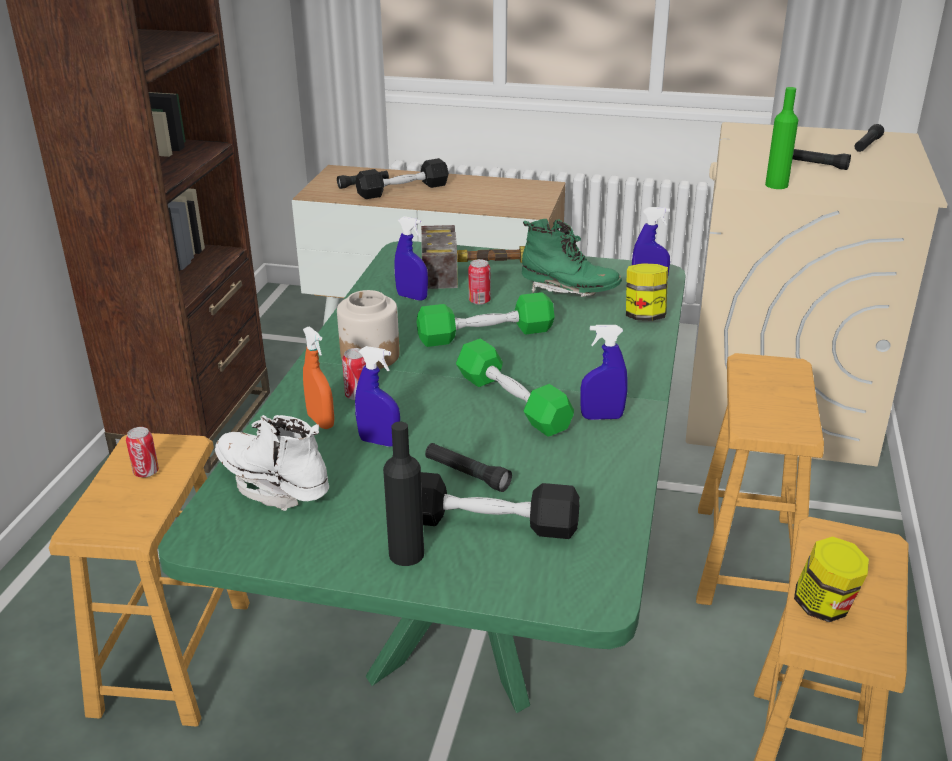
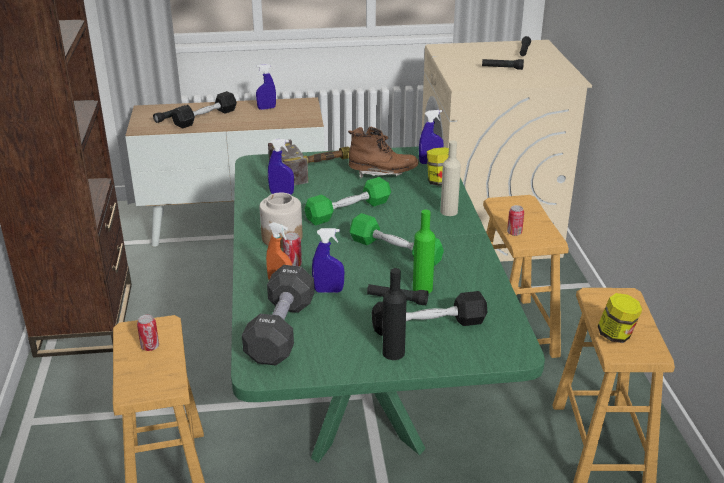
camera: 20 degrees left, 0 degrees up
white boot [215,415,329,511] -> black dumbbell [242,265,314,366]
can [468,259,491,305] -> can moved to [507,205,524,236]
green boot [522,219,622,297] -> brown boot [348,127,419,178]
blue spray bottle [580,325,628,420] -> blue spray bottle moved to [256,64,276,110]
green bottle [765,87,798,189] -> green bottle moved to [413,210,435,293]
none -> beige bottle [440,141,461,216]

